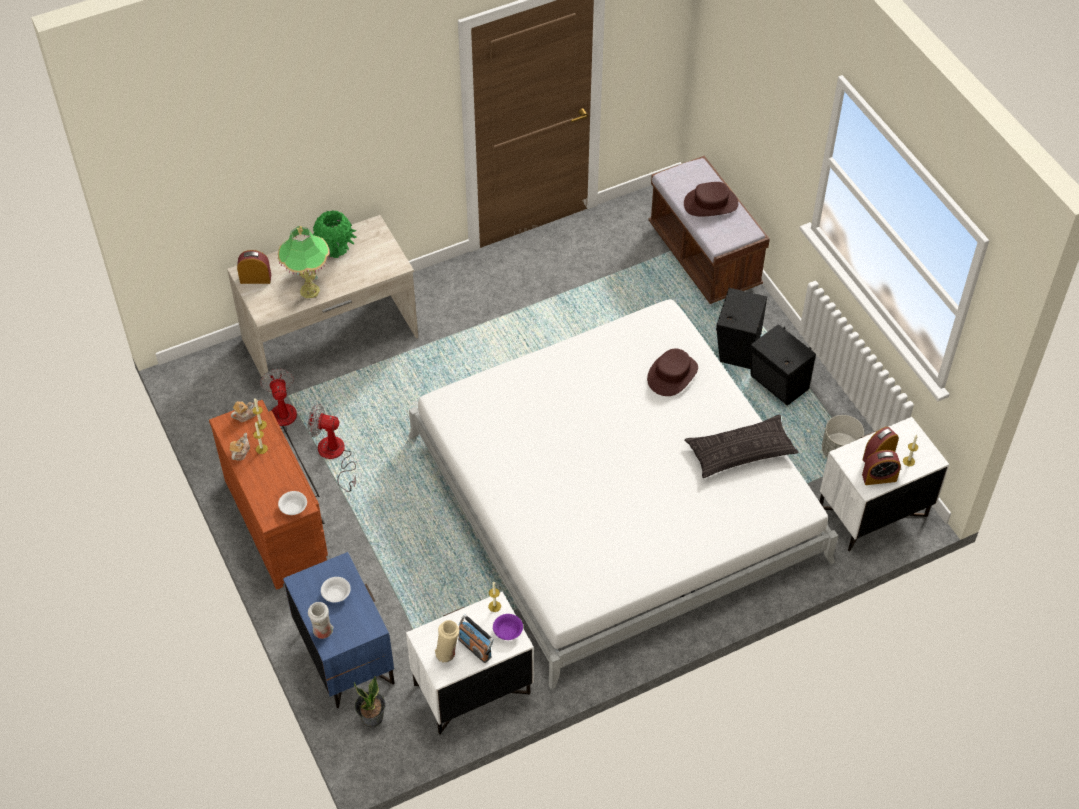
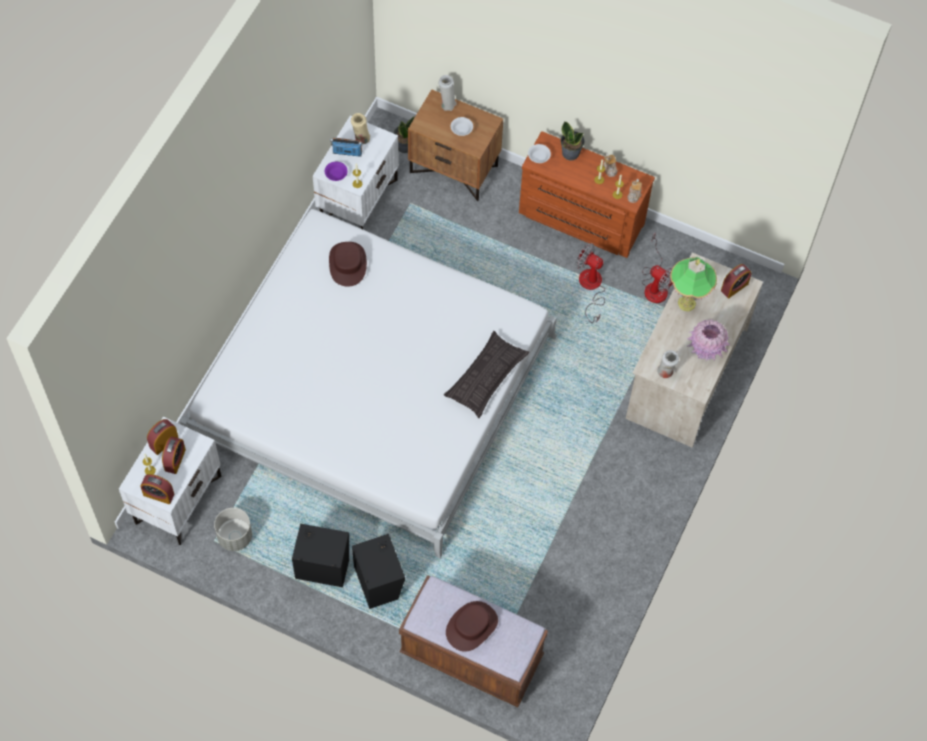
camera: 140 degrees right, 10 degrees up
blue nightstand [283,552,394,708] -> brown nightstand [408,89,503,201]
fan [308,404,356,492] -> fan turned 120 degrees counterclockwise [576,243,605,323]
green vase [313,210,356,258] -> pink vase [687,319,730,361]
brown hat [647,348,698,396] -> brown hat moved to [329,242,367,286]
pillow [684,414,798,478] -> pillow moved to [444,331,529,418]
none -> alarm clock [141,474,174,504]
none -> potted plant [561,121,584,161]
none -> white vase [657,350,679,378]

